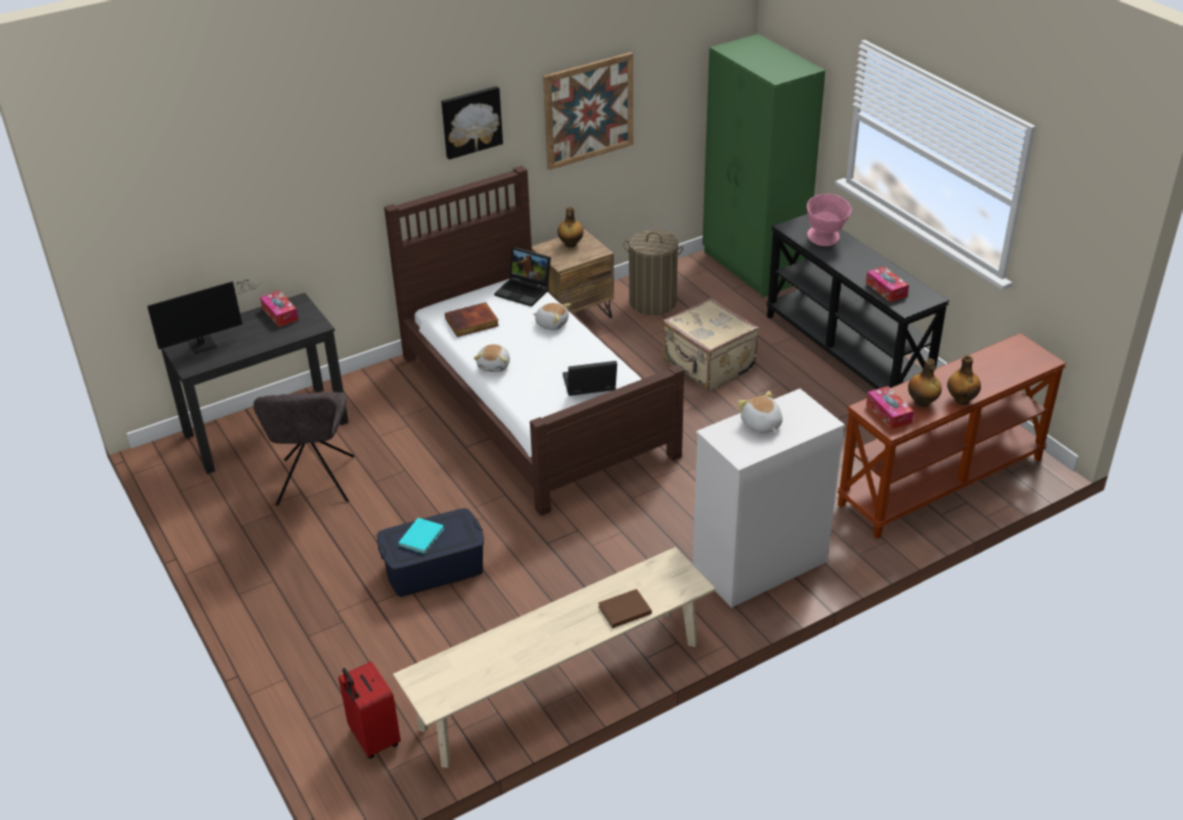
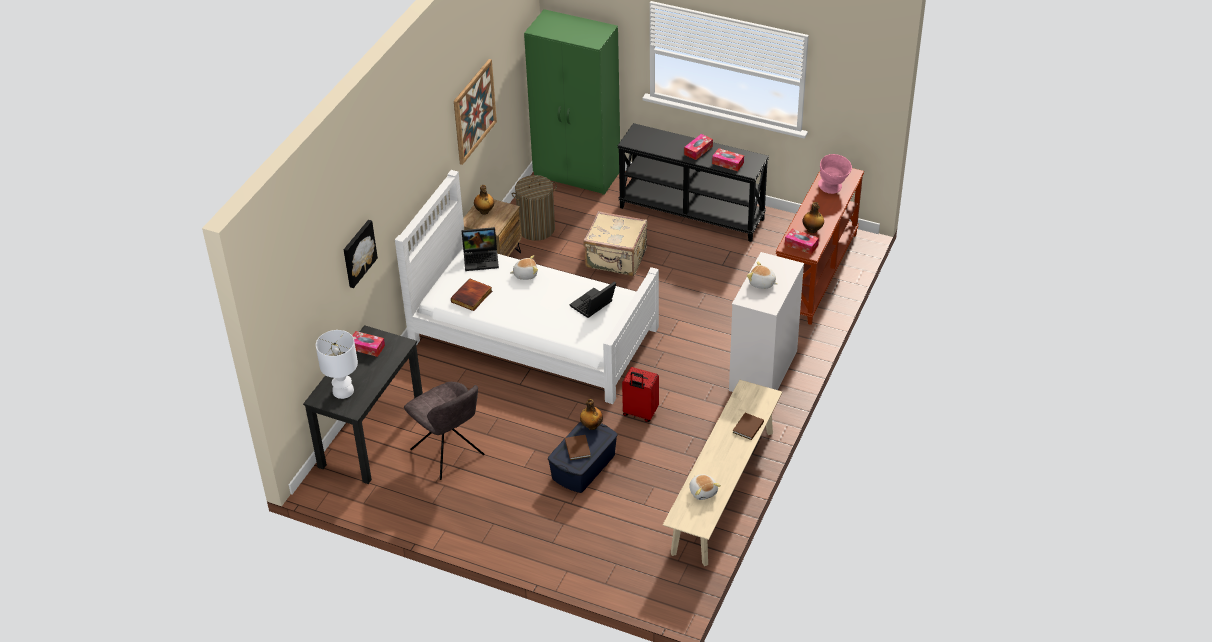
camera: 35 degrees left, 5 degrees up
monitor [147,280,261,354] -> white table lamp [316,330,358,399]
red suitcase [338,661,401,759] -> red suitcase moved to [622,367,659,422]
brown bed [384,166,684,516] -> white bed [395,170,659,404]
turquoise book [398,518,444,554] -> brown book [565,435,591,460]
picture [441,86,503,160] -> picture moved to [343,220,378,288]
plush toy [474,344,510,372] -> plush toy moved to [689,474,721,500]
pink bowl [807,194,852,246] -> pink bowl moved to [818,154,852,194]
bottle [947,356,981,405] -> bottle moved to [580,399,603,430]
none -> tissue box [684,134,713,160]

